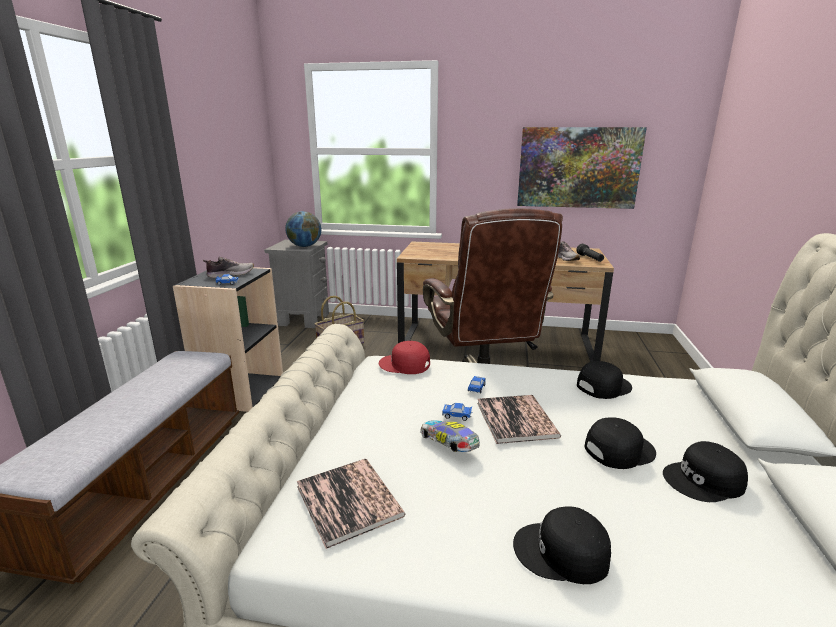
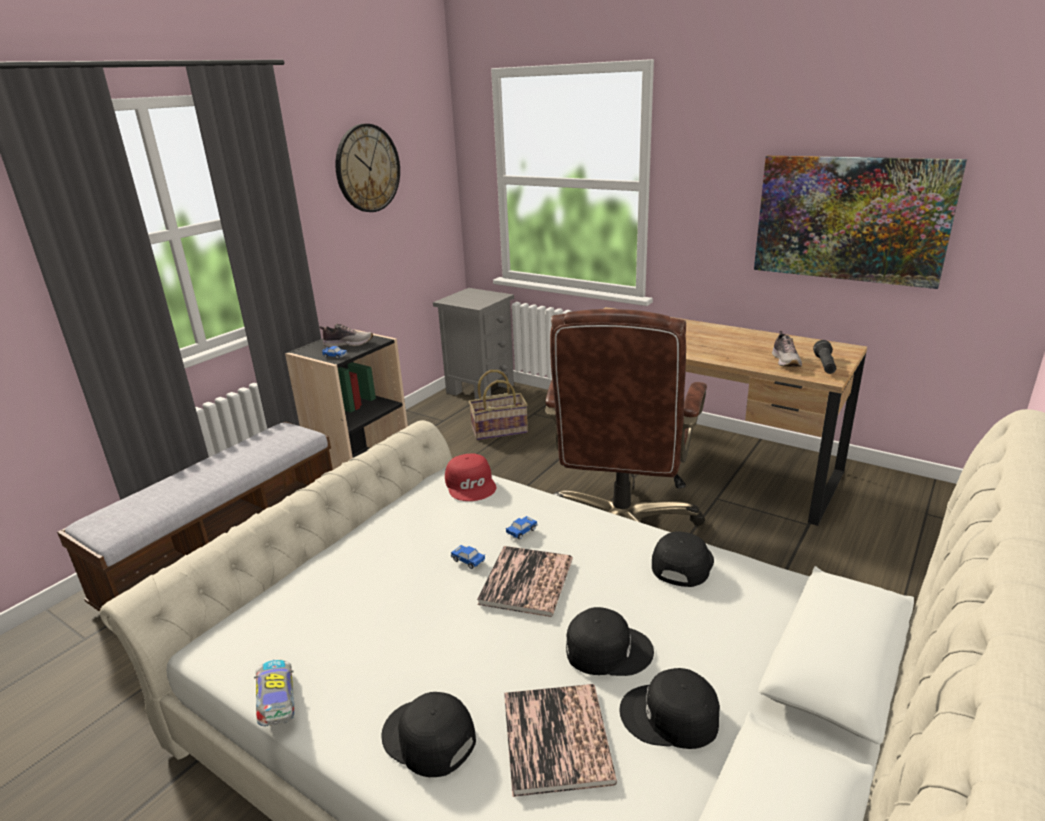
camera: 25 degrees right, 5 degrees up
globe [285,211,321,247] -> none
book [297,459,405,549] -> book moved to [504,684,617,797]
red cap [379,341,430,374] -> red cap turned 150 degrees counterclockwise [445,453,496,501]
toy car [421,420,480,452] -> toy car moved to [254,659,294,727]
black cap [577,361,632,399] -> black cap turned 60 degrees counterclockwise [652,532,714,587]
none -> wall clock [335,124,400,212]

